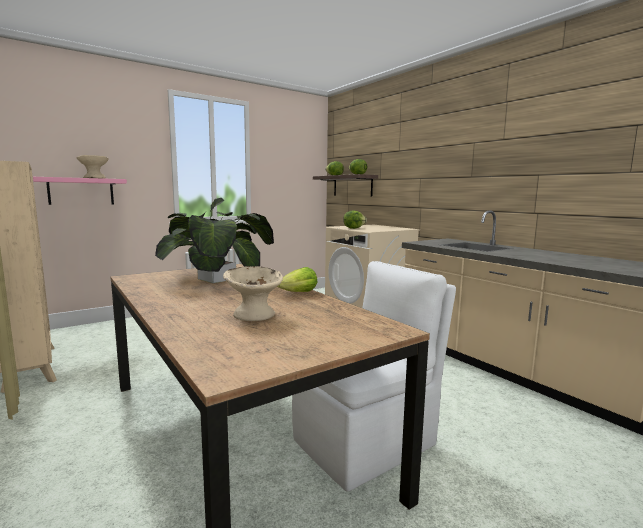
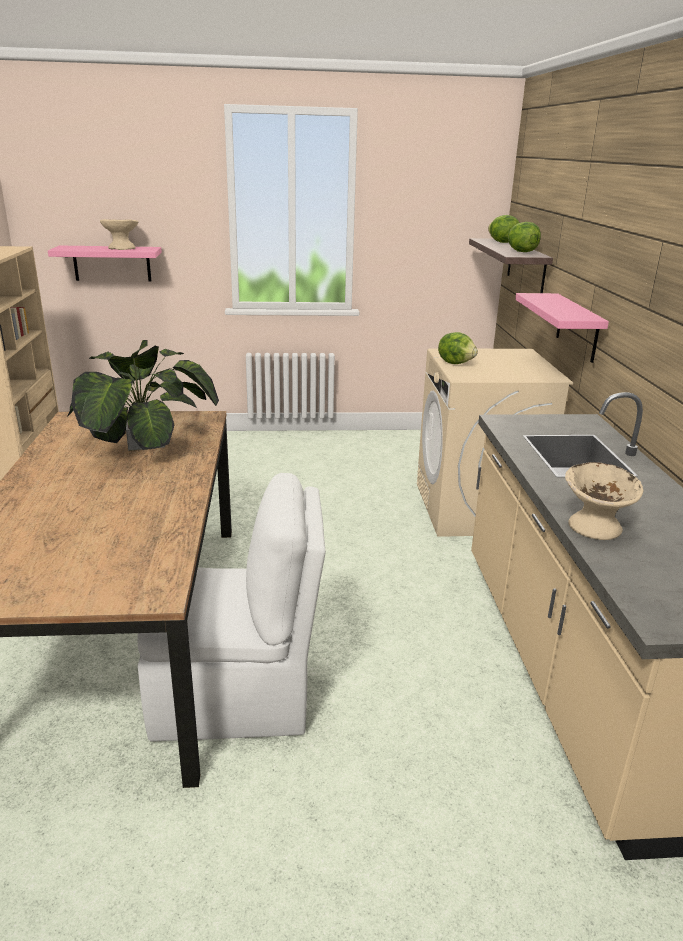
camera: 30 degrees right, 15 degrees up
beige bowl [223,266,283,321] -> beige bowl moved to [565,462,643,540]
lettuce [277,267,318,292] -> none
none -> pink shelf [515,293,609,363]

